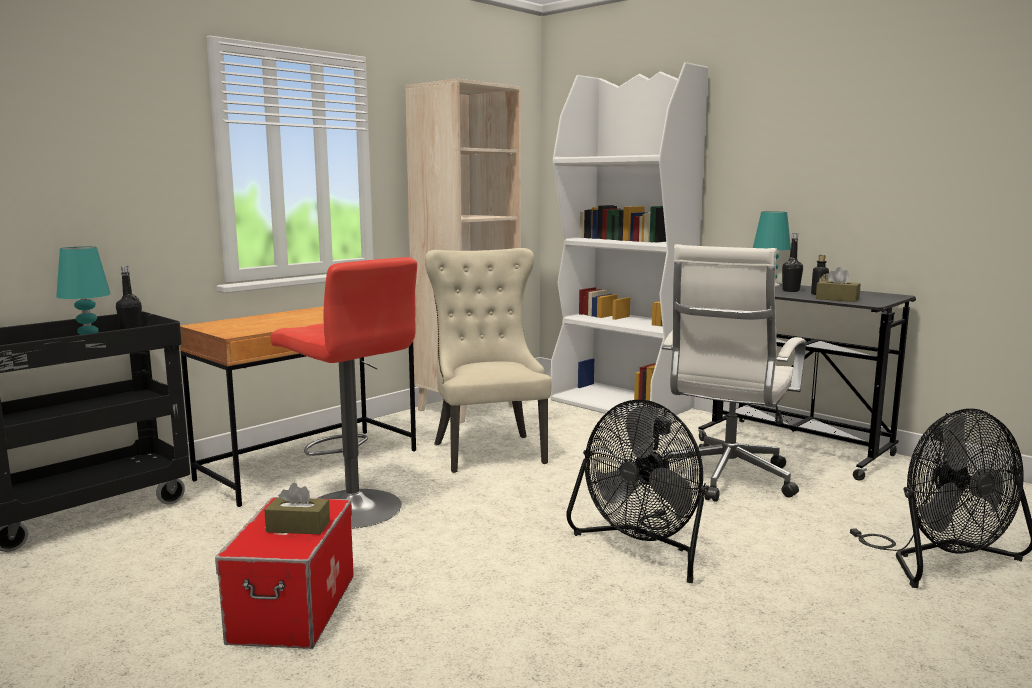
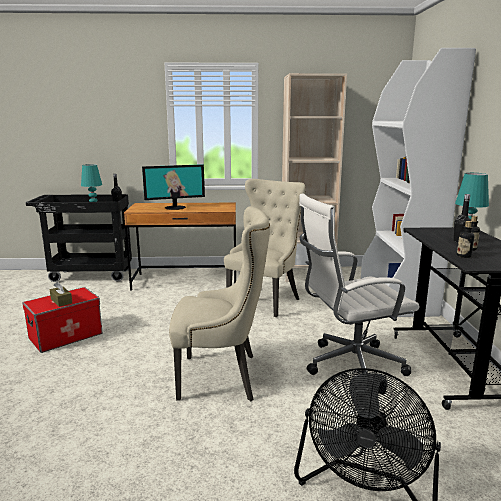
camera: 45 degrees right, 5 degrees up
red stool [271,257,417,529] -> none
black fan [566,400,709,583] -> beige chair [169,206,270,401]
brown tissue box [816,267,861,302] -> bottle [457,221,474,258]
none -> monitor [142,164,205,210]

